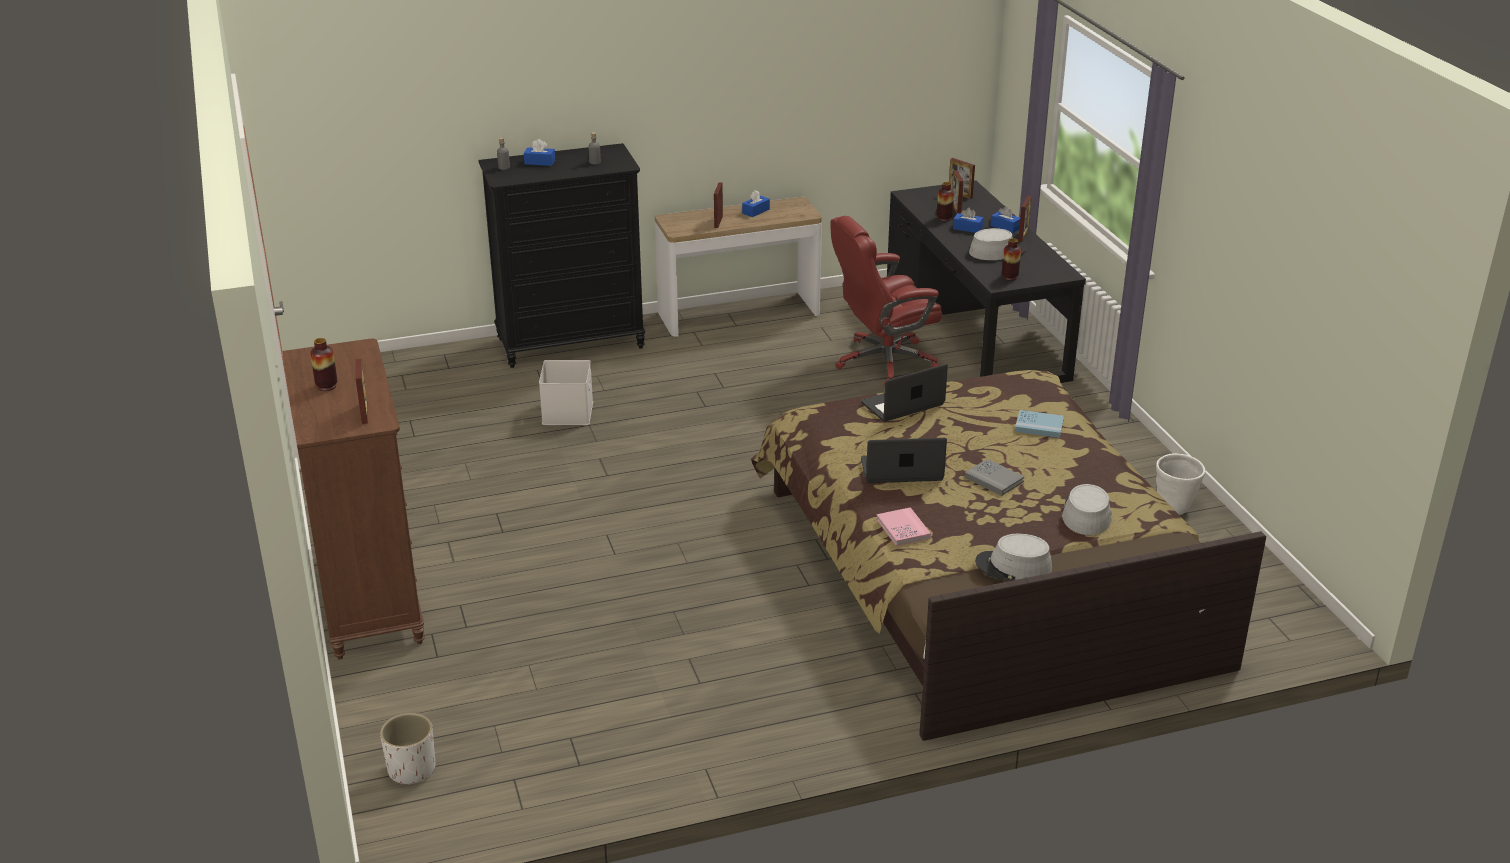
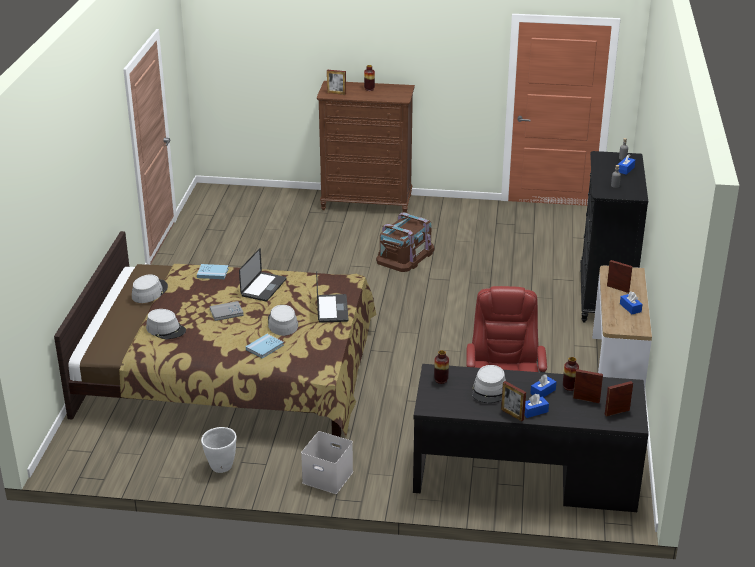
camera: 115 degrees right, 0 degrees up
white planter [380,713,435,786] -> none
white storage box [539,360,593,425] -> white storage box moved to [301,431,353,494]
pink book [876,507,931,546] -> blue book [197,264,229,279]
none -> grey hat [268,305,298,336]
none -> brown storage box [376,212,434,272]

